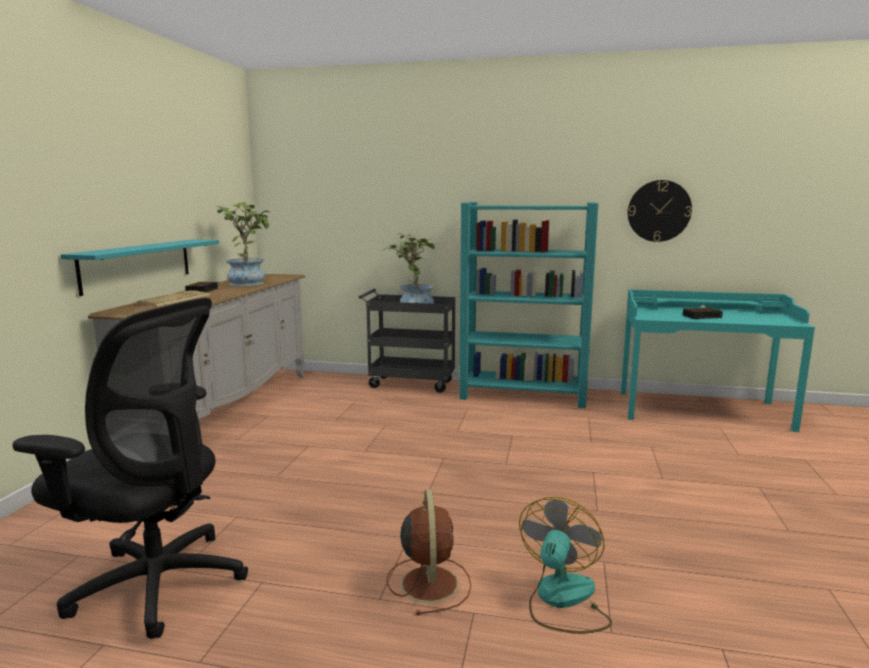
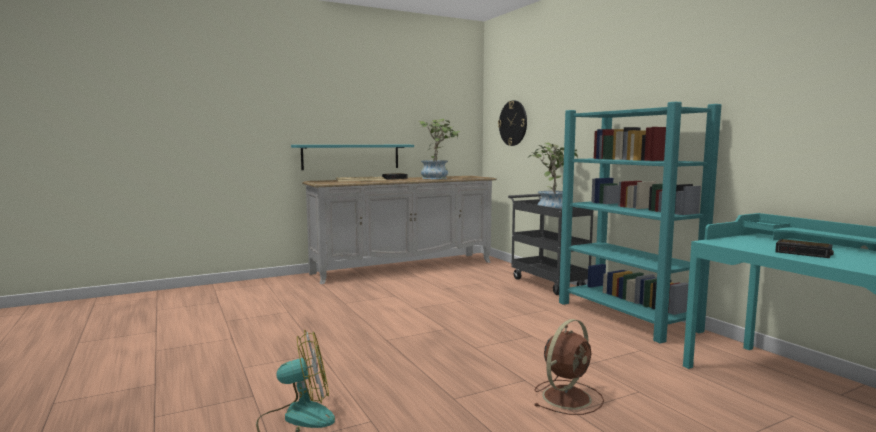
camera: 50 degrees right, 5 degrees down
black office chair [13,298,248,639] -> none
brown fan [387,489,471,615] -> brown fan moved to [534,319,604,415]
wall clock [628,180,692,242] -> wall clock moved to [498,100,527,146]

